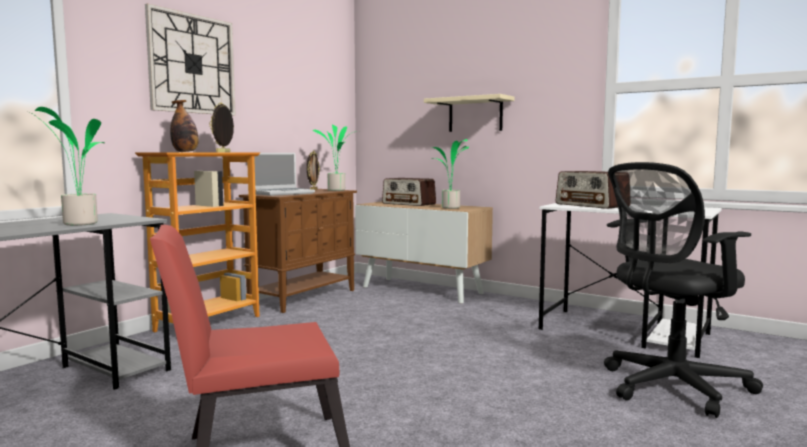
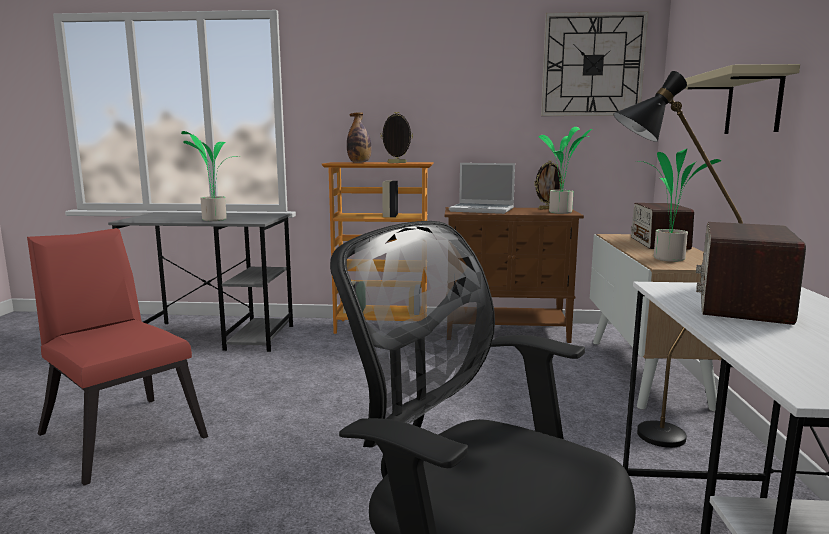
camera: 60 degrees right, 5 degrees up
wall clock [145,3,236,116] -> wall clock moved to [541,11,649,116]
none -> black floor lamp [613,71,743,448]

